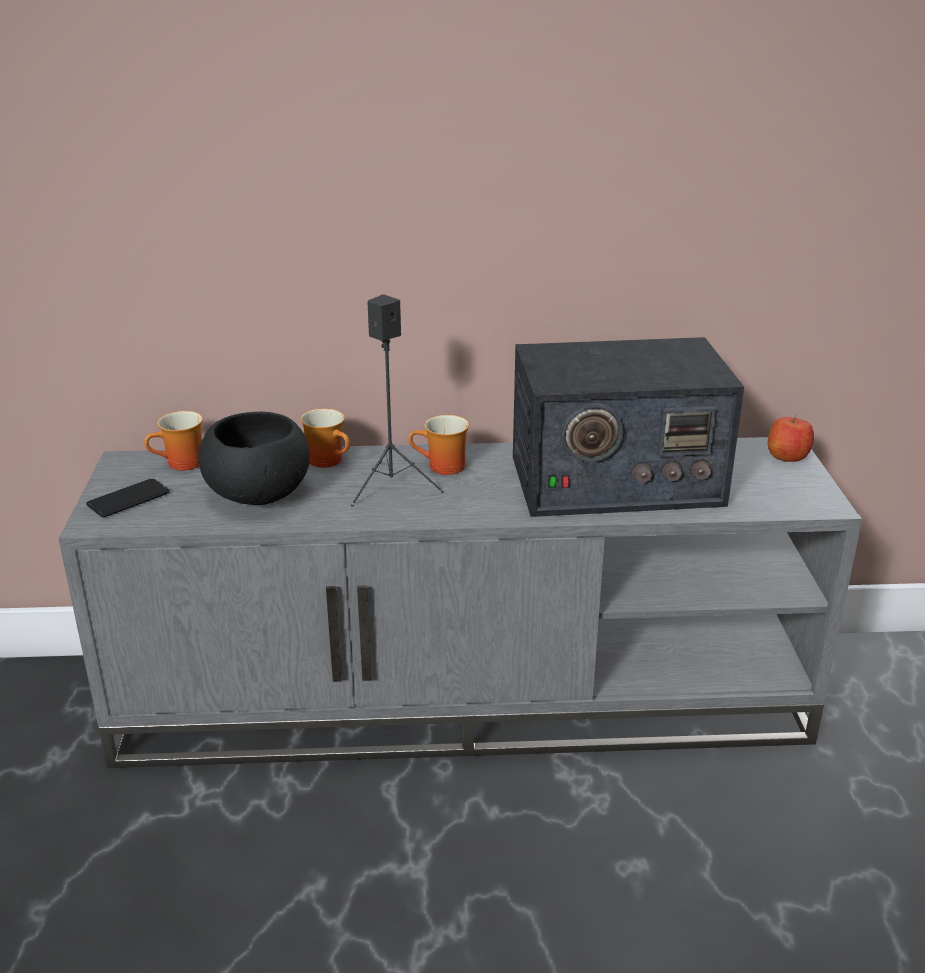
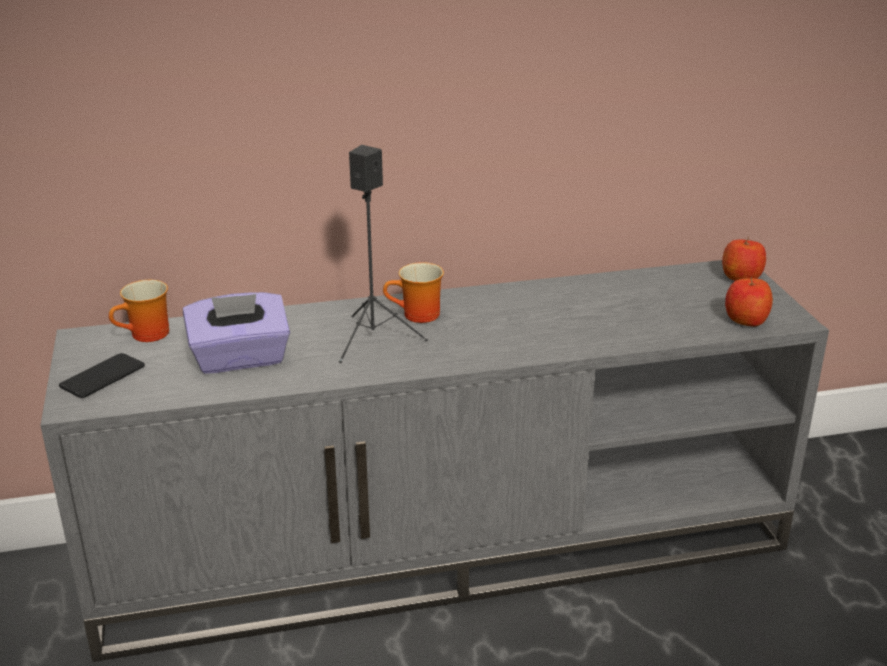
camera: 10 degrees left, 0 degrees up
black bowl [198,412,310,505] -> purple tissue box [183,292,290,374]
mug [300,408,350,468] -> none
radio [513,337,744,517] -> none
none -> apple [725,277,773,327]

